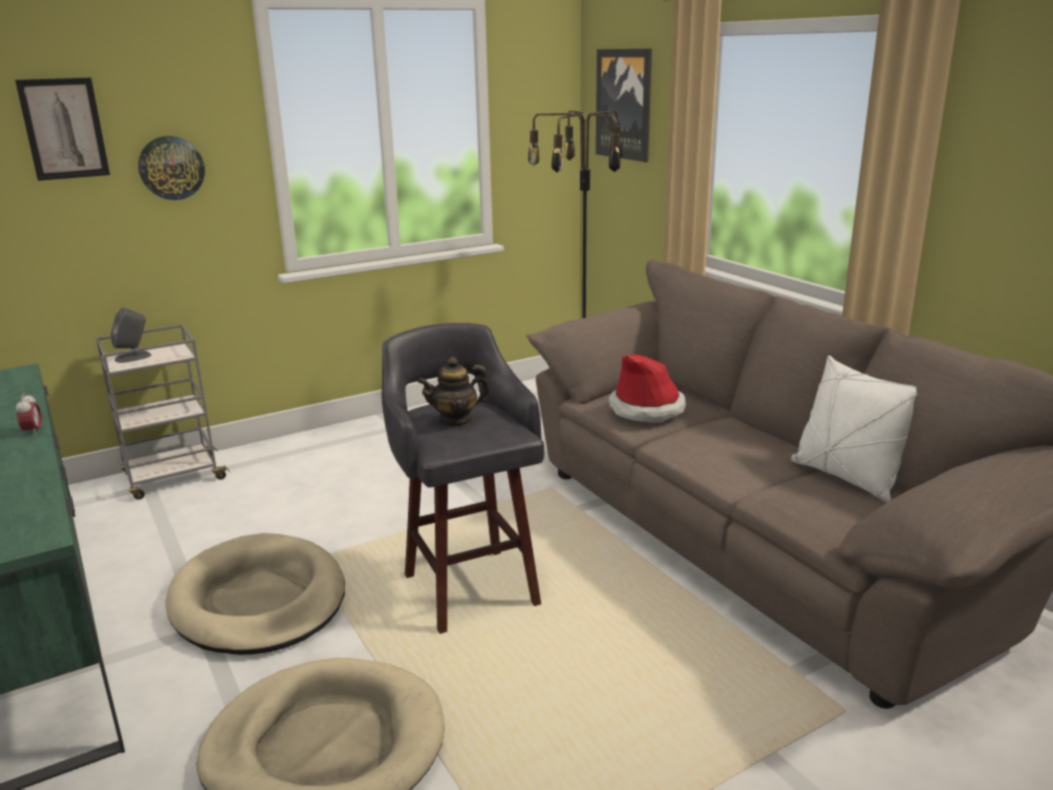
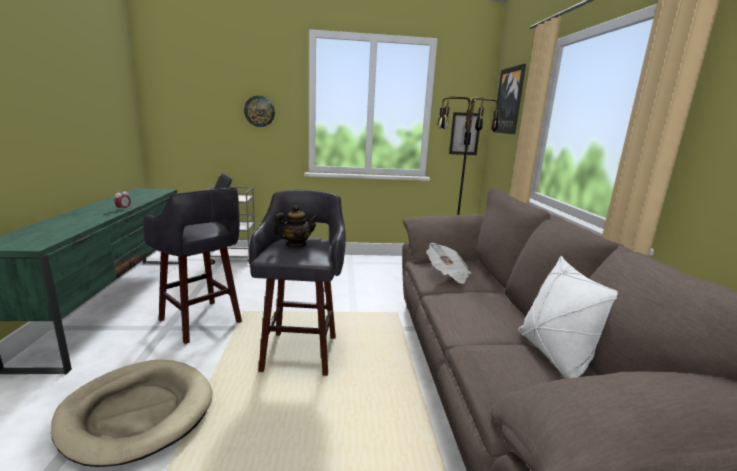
camera: 25 degrees right, 5 degrees down
picture [15,78,110,181] -> picture moved to [449,112,480,155]
beige dog bed [165,533,345,655] -> grey stool [143,188,242,344]
teapot [417,357,491,427] -> teapot turned 150 degrees clockwise [273,205,318,247]
hat [608,354,686,423] -> newspaper [426,243,471,284]

